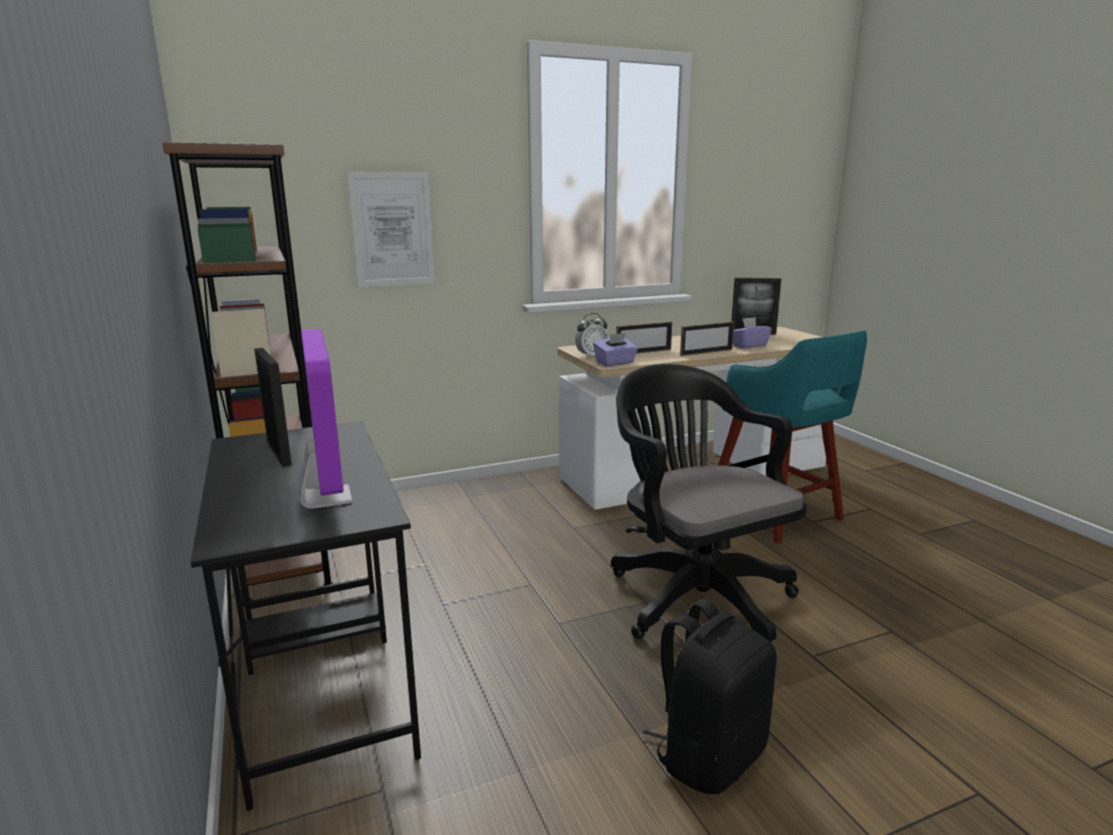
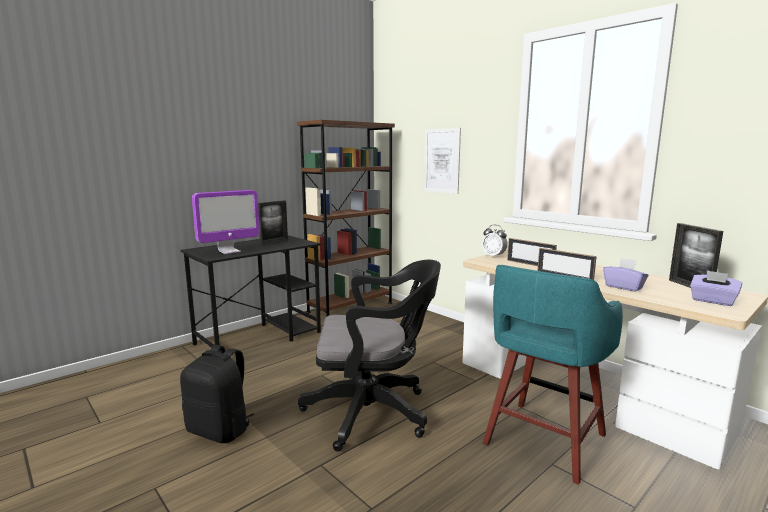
camera: 70 degrees right, 5 degrees down
purple tissue box [593,333,638,366] -> purple tissue box moved to [690,270,742,306]
black office chair [611,364,807,642] -> black office chair turned 45 degrees clockwise [298,260,441,452]

